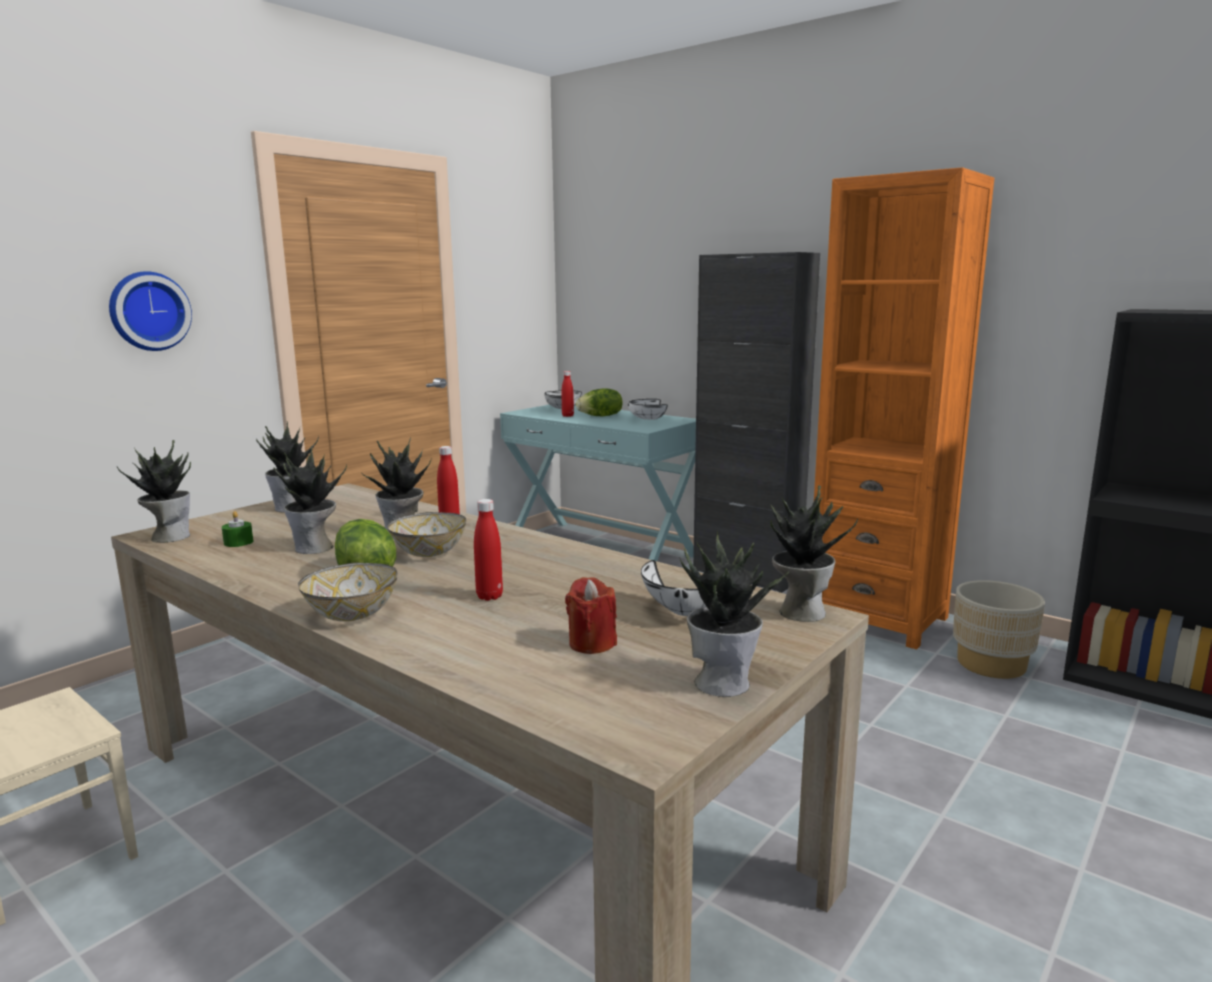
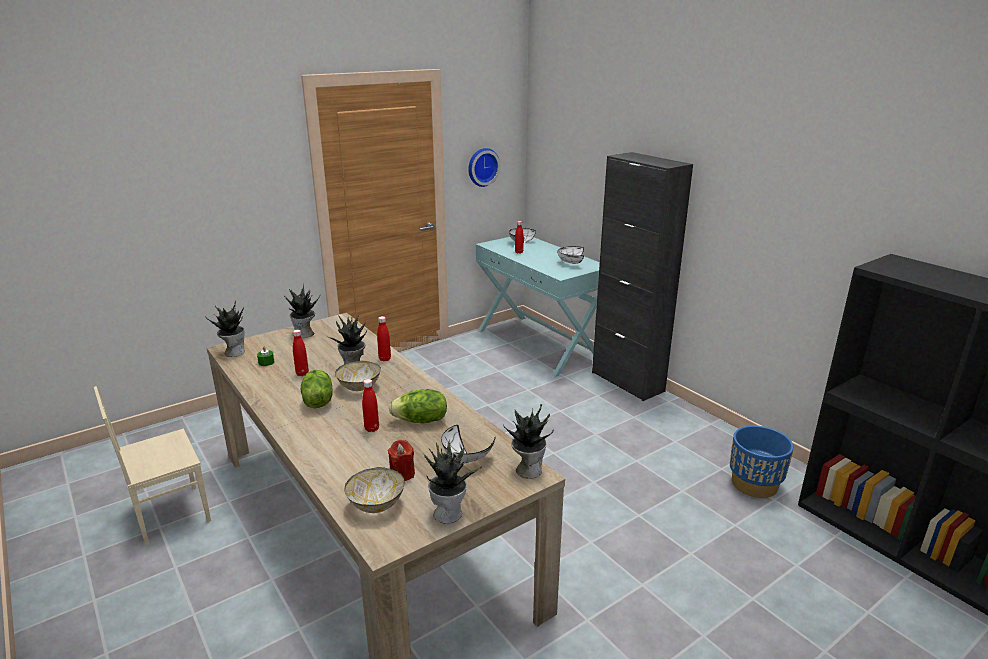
camera: 15 degrees right, 10 degrees up
wall clock [109,271,192,351] -> wall clock moved to [468,148,500,187]
potted plant [274,446,347,554] -> red bottle [293,330,309,376]
bowl [298,563,397,621] -> bowl moved to [345,467,404,513]
lettuce [576,388,623,416] -> lettuce moved to [389,389,447,423]
orange bookcase [814,167,994,650] -> none
beige planter [953,580,1045,679] -> blue planter [730,425,794,498]

